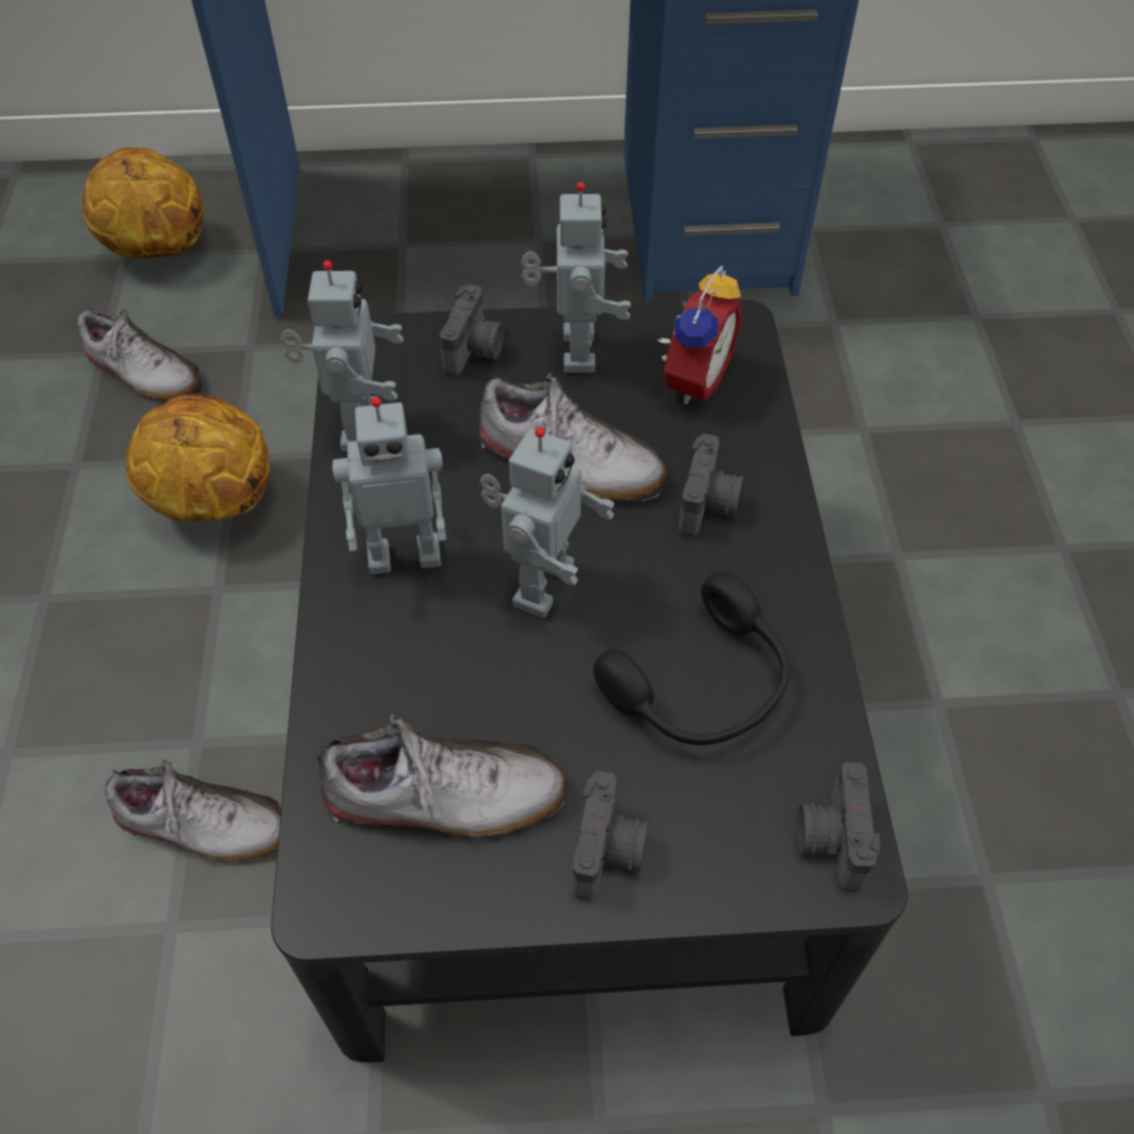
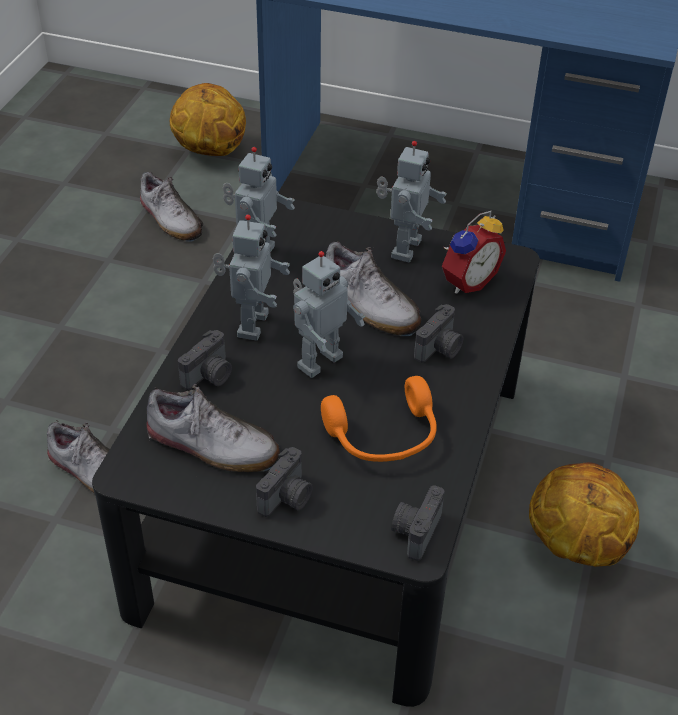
camera: 20 degrees right, 10 degrees down
basketball [125,394,269,521] -> basketball moved to [529,462,639,567]
toy robot [332,397,446,574] -> toy robot turned 90 degrees counterclockwise [213,214,290,341]
camera [440,284,504,376] -> camera moved to [178,330,232,390]
black headphones [593,572,790,745] -> orange headphones [321,376,437,462]

